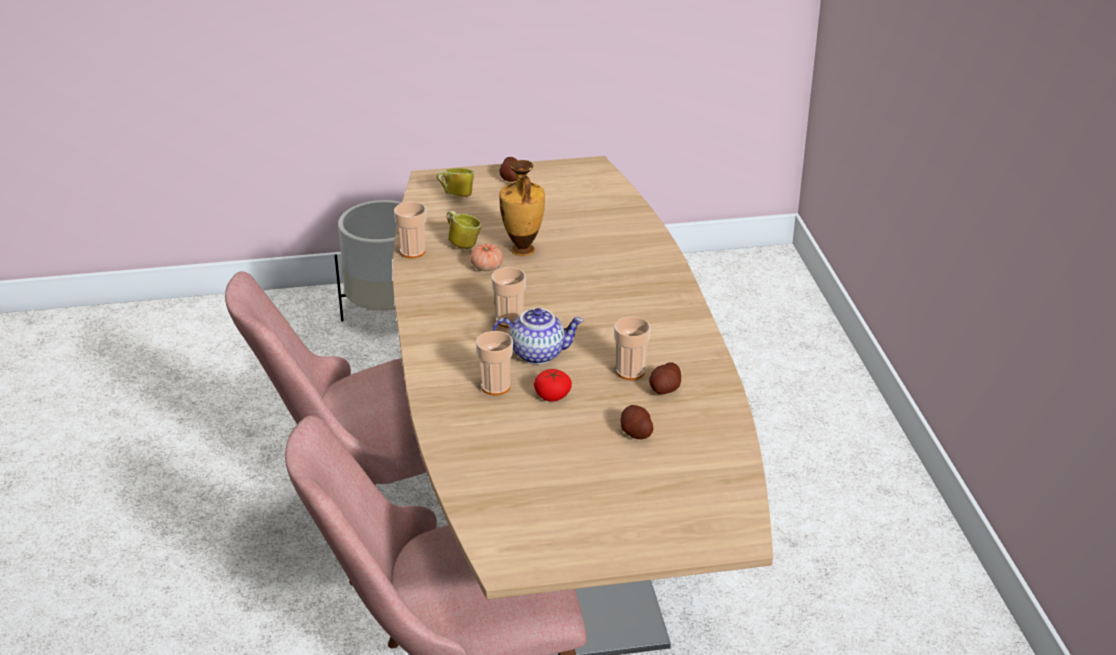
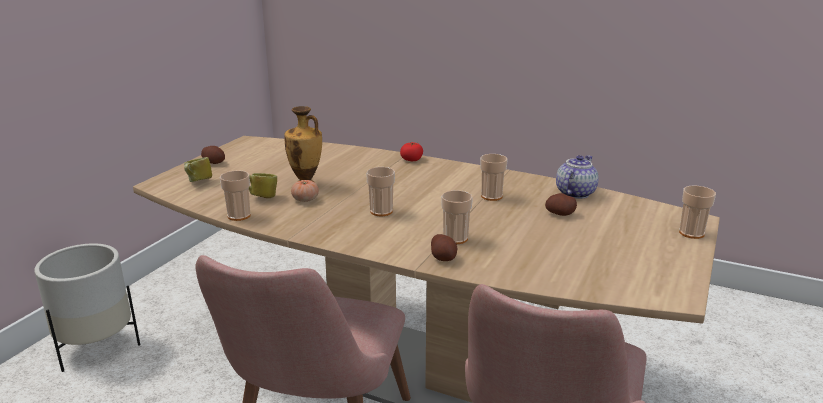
camera: 55 degrees left, 10 degrees down
teapot [492,308,584,364] -> teapot moved to [556,155,599,199]
tomato [534,369,572,402] -> tomato moved to [400,142,423,161]
potato [649,362,681,394] -> potato moved to [431,234,457,261]
none -> cup [679,186,716,239]

